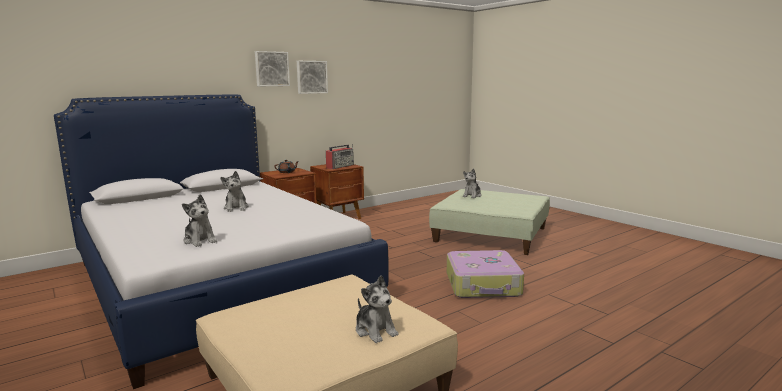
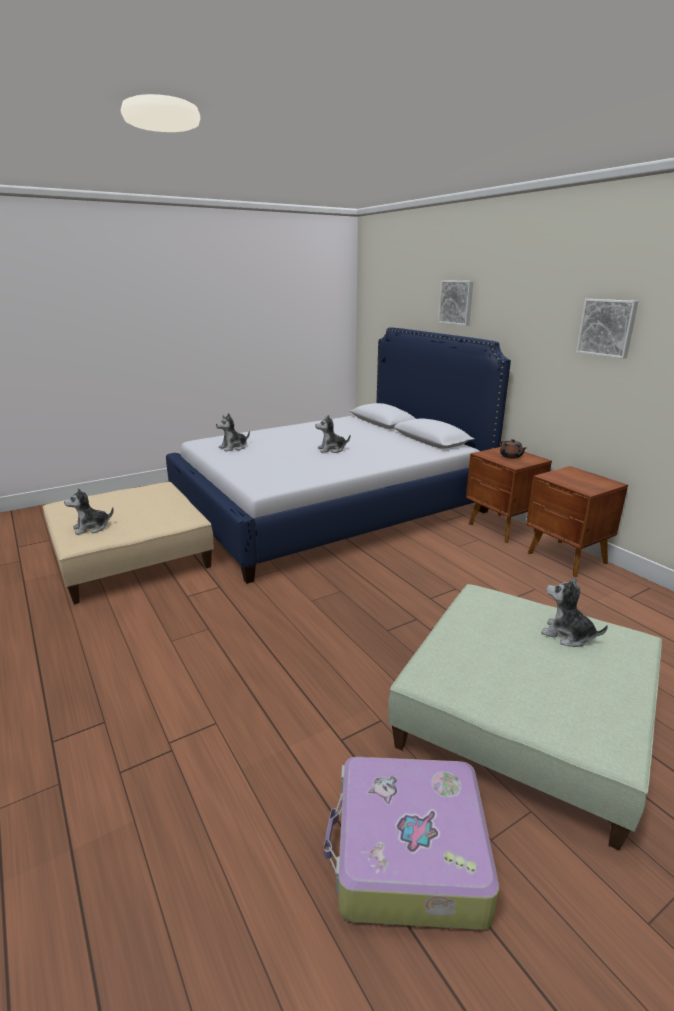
camera: 95 degrees right, 10 degrees up
picture [255,51,290,86] -> picture moved to [438,280,473,326]
radio [326,144,354,169] -> none
suitcase [447,250,524,298] -> suitcase moved to [324,757,499,930]

